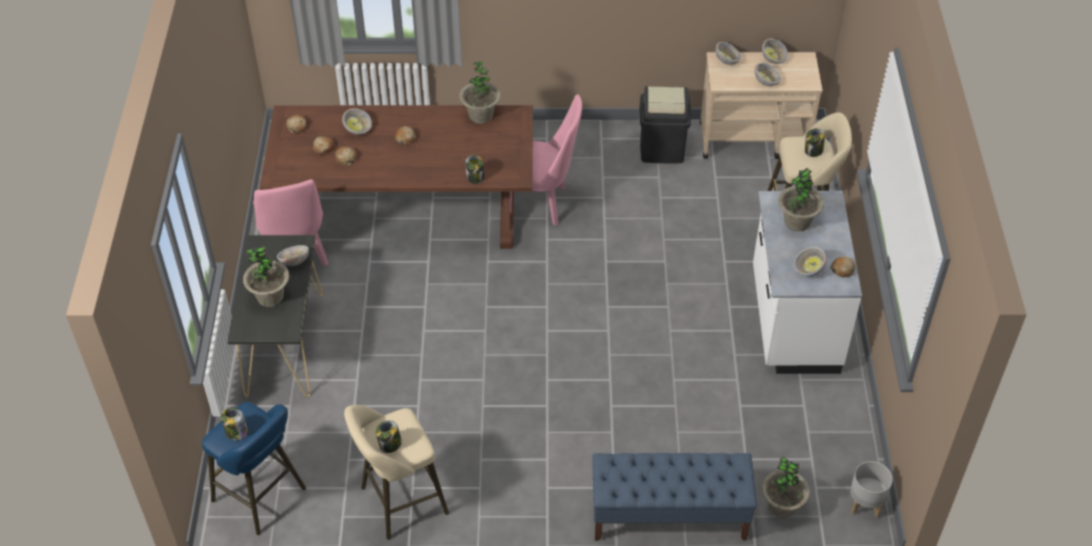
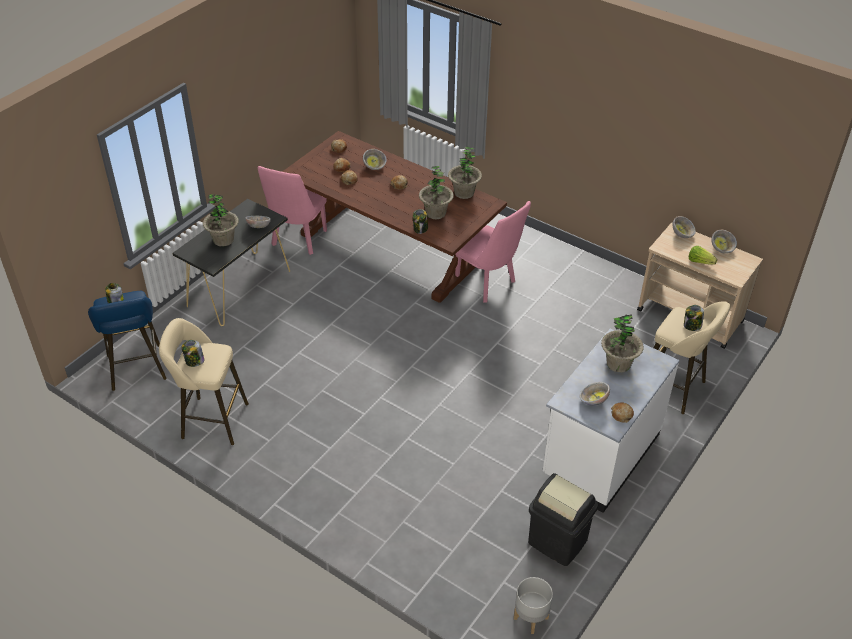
camera: 35 degrees right, 5 degrees down
blue bench [593,453,757,541] -> none
black trash can [639,86,691,163] -> black trash can moved to [528,473,598,566]
bowl [755,63,781,86] -> lettuce [689,246,717,265]
potted plant [762,457,810,518] -> potted plant moved to [419,166,454,219]

